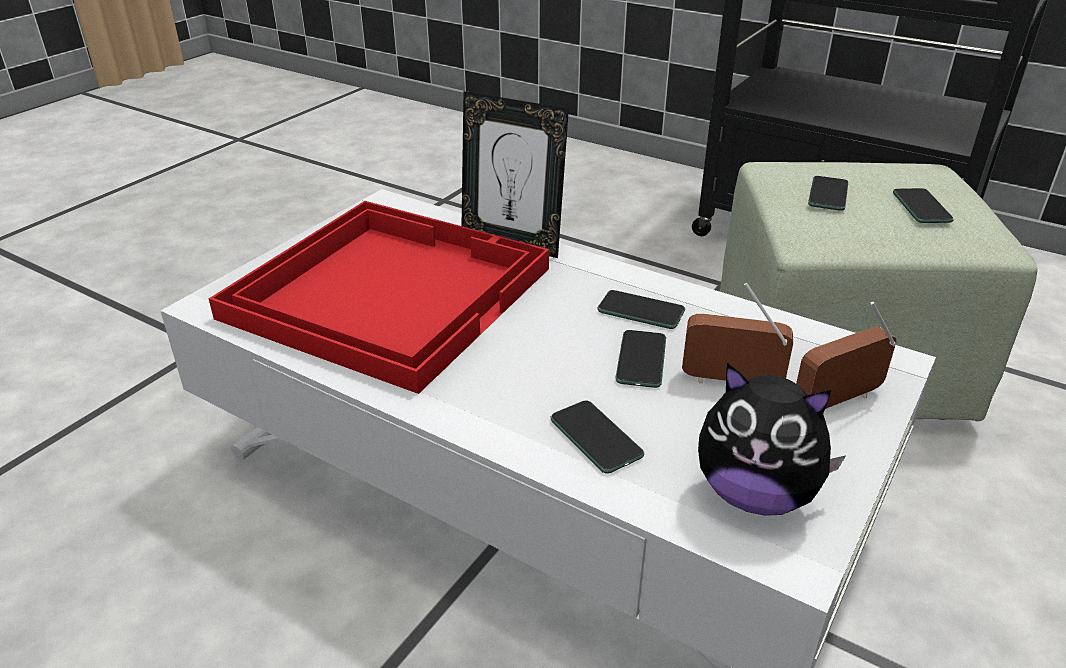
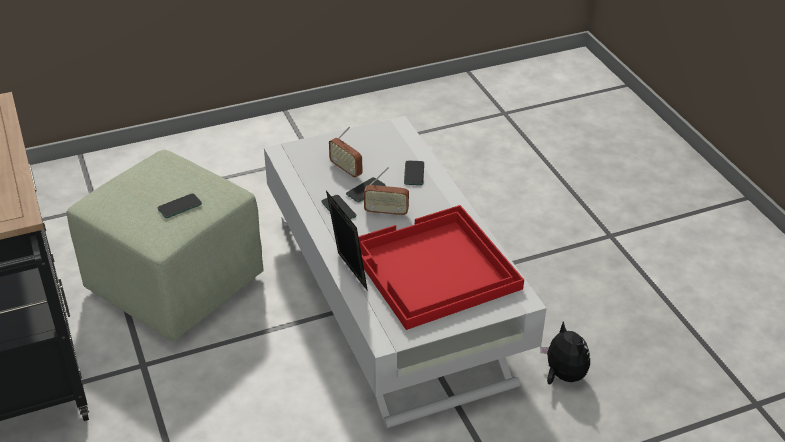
camera: 145 degrees left, 5 degrees up
plush toy [698,363,846,516] -> plush toy moved to [540,321,590,384]
radio [796,301,897,409] -> radio moved to [364,167,409,217]
phone [893,188,954,223] -> none

